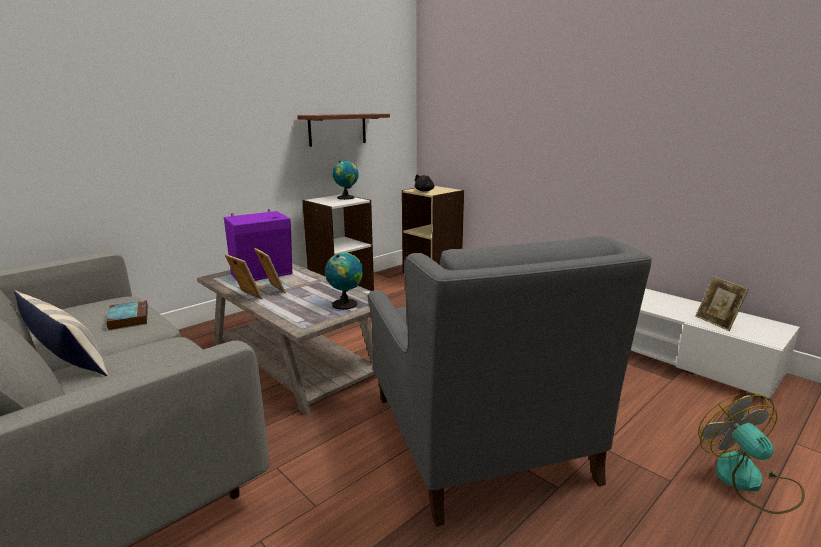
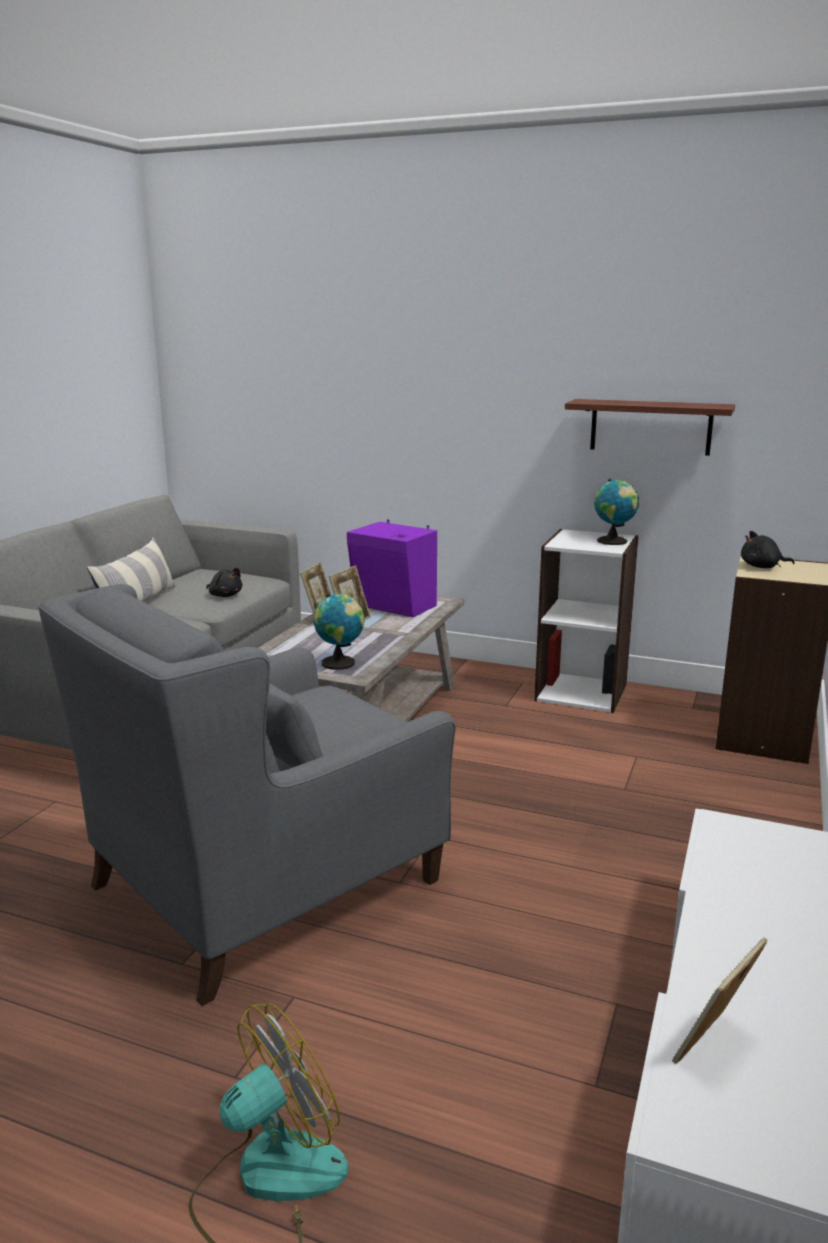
camera: 65 degrees right, 0 degrees up
book [106,300,148,331] -> black plush toy [206,568,243,597]

